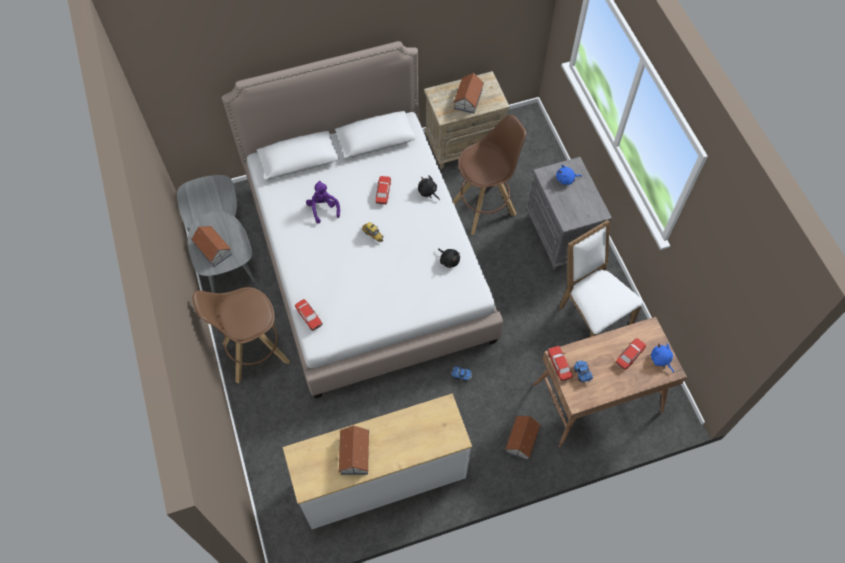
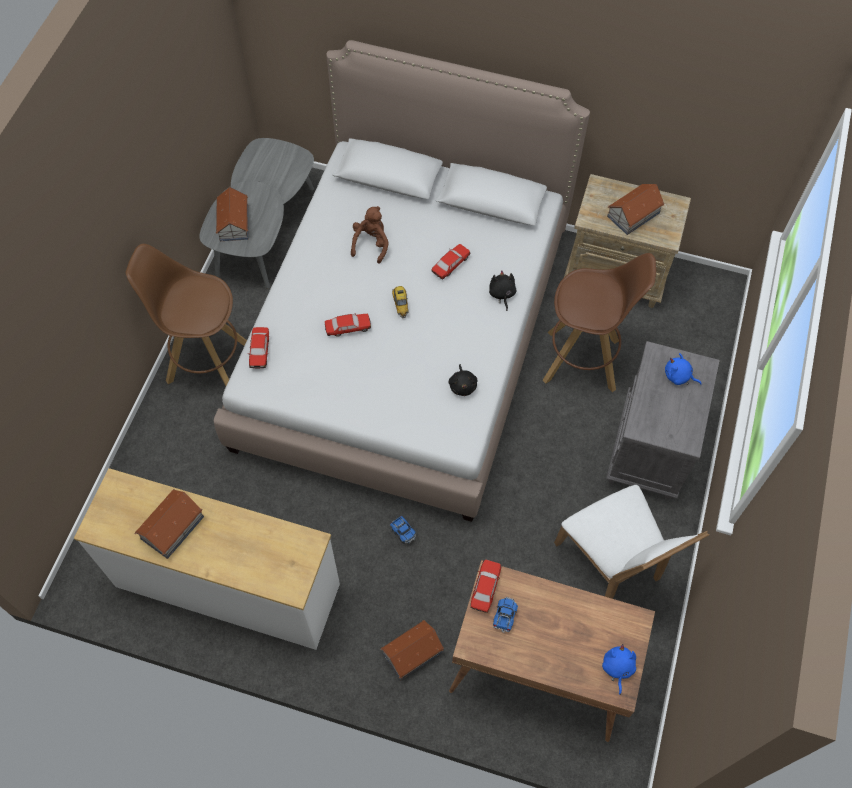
camera: 35 degrees right, 0 degrees up
purple plush toy [306,181,340,224] -> brown plush toy [351,206,389,263]
white chair [559,220,643,337] -> white chair turned 150 degrees clockwise [554,485,710,599]
toy car [615,338,646,370] -> toy car moved to [325,313,371,337]

